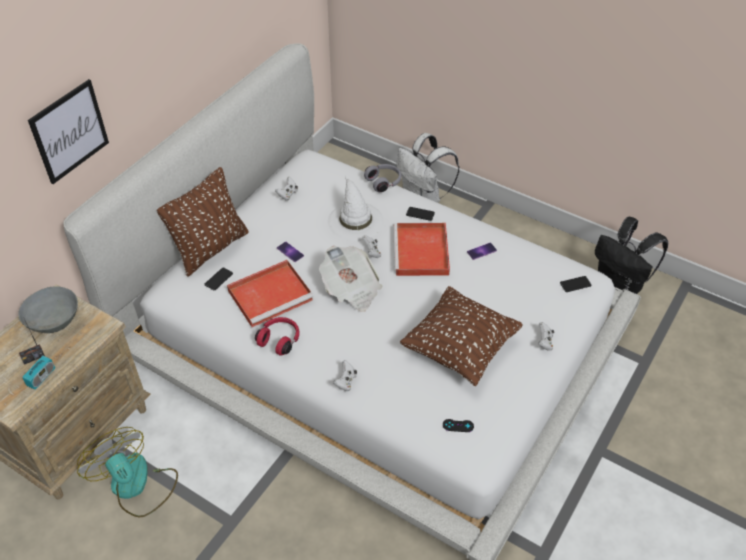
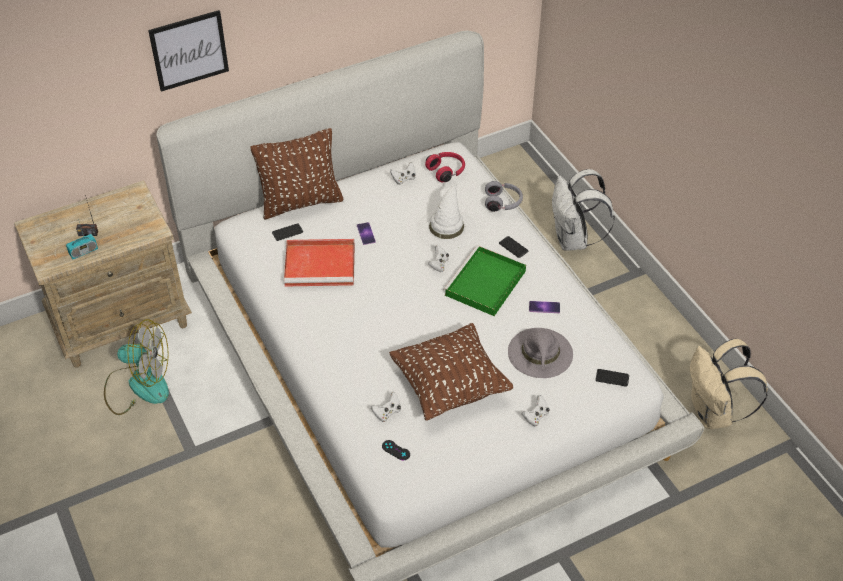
camera: 30 degrees right, 0 degrees up
grey bowl [18,286,78,333] -> none
fan [77,427,178,517] -> fan turned 105 degrees clockwise [104,319,169,415]
red headphones [255,317,300,356] -> red headphones moved to [425,152,465,182]
newspaper [319,246,382,312] -> none
white game controller [333,360,357,391] -> white game controller moved to [371,392,401,422]
red tray [393,223,450,276] -> green tray [443,245,526,316]
black backpack [595,217,669,294] -> beige backpack [690,338,768,429]
none -> grey hat [508,328,573,378]

